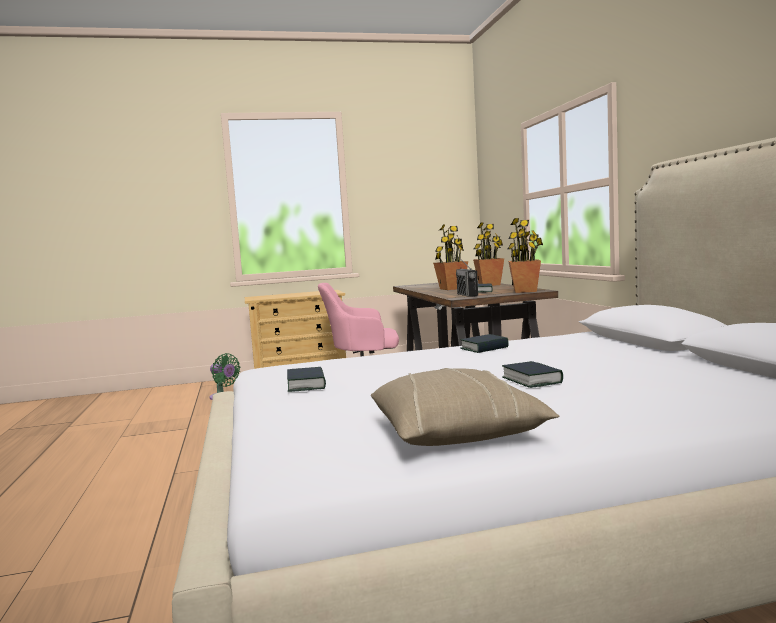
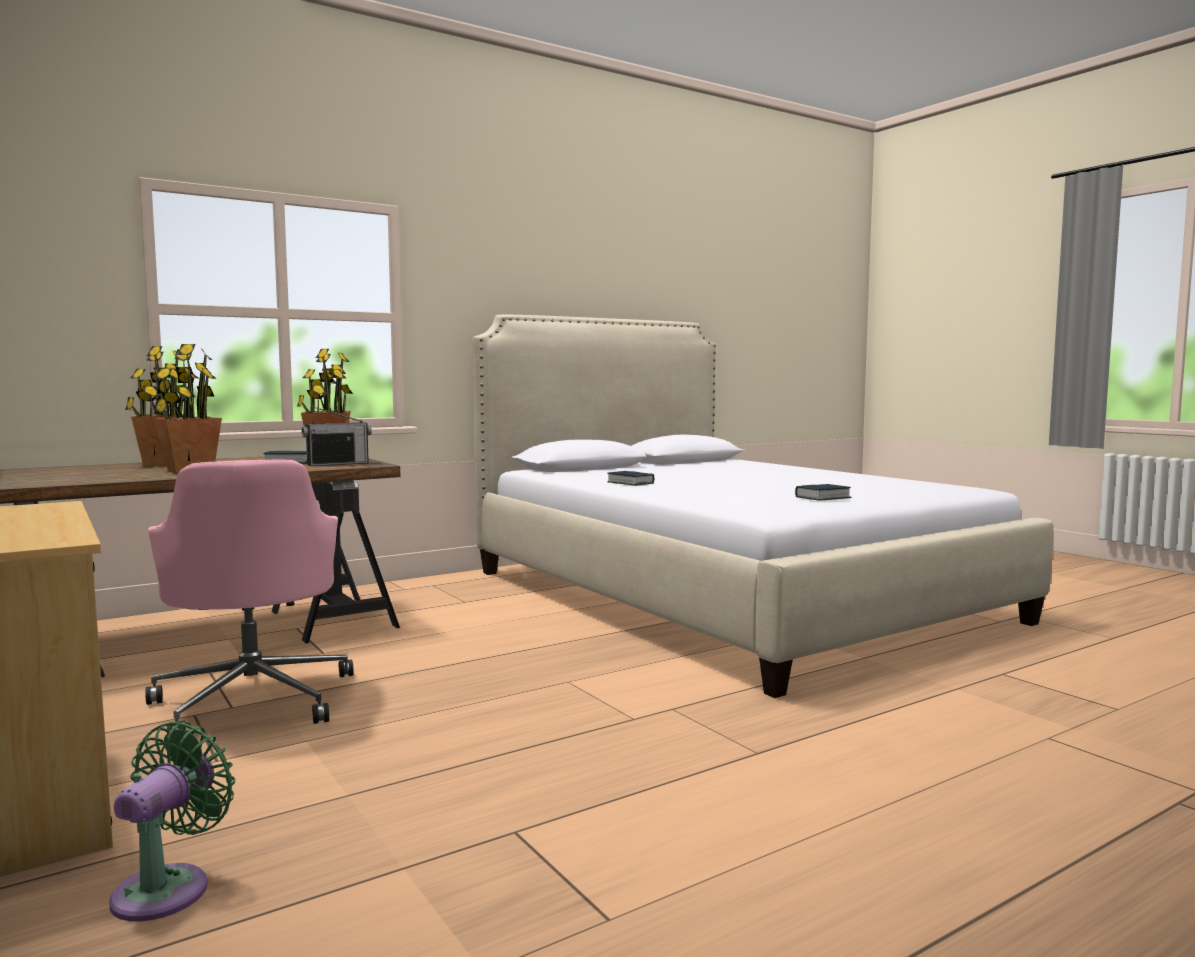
camera: 110 degrees left, 0 degrees up
beige pillow [371,368,560,446] -> none
book [502,361,563,388] -> none

